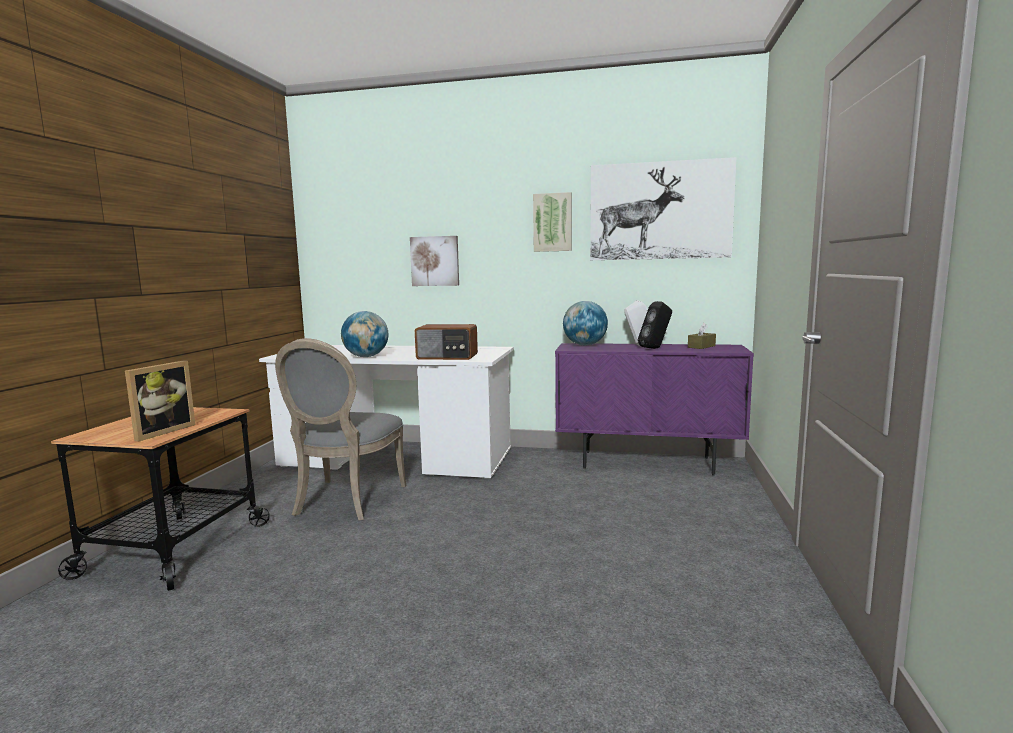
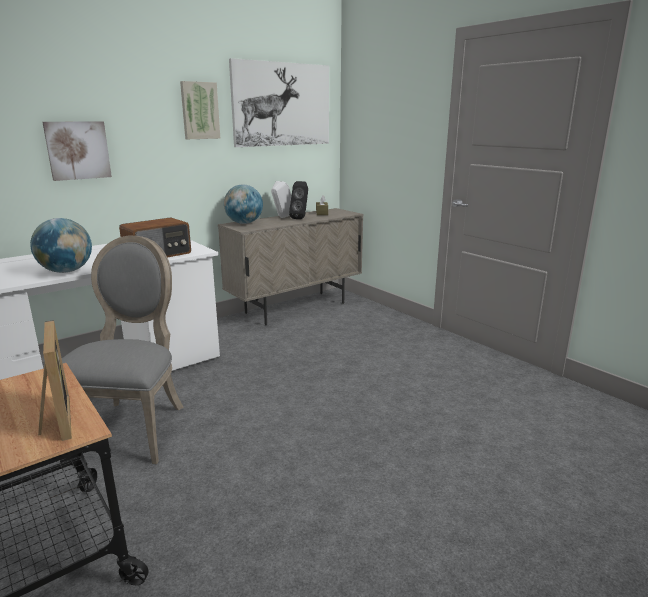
camera: 50 degrees left, 10 degrees up
grey chair [275,338,407,520] -> grey chair turned 135 degrees counterclockwise [62,236,184,464]
purple cabinet [555,343,754,476] -> beige cabinet [218,208,363,325]

